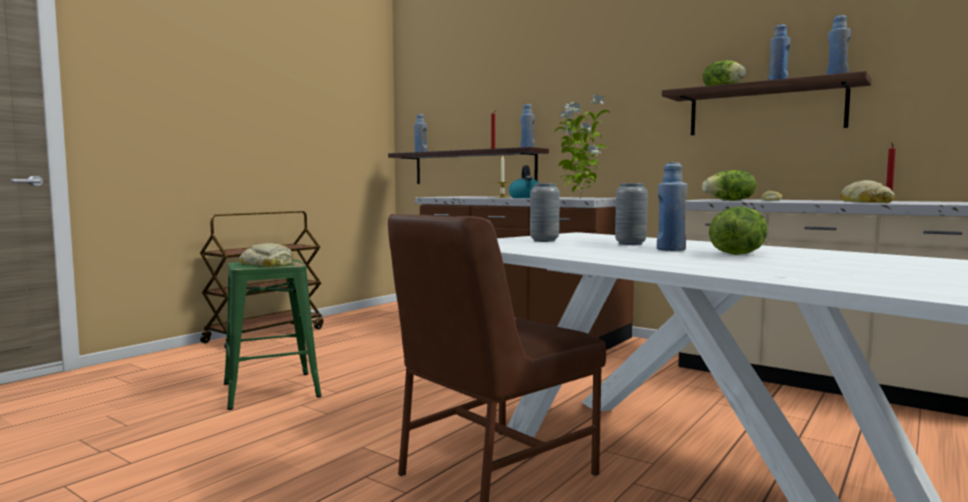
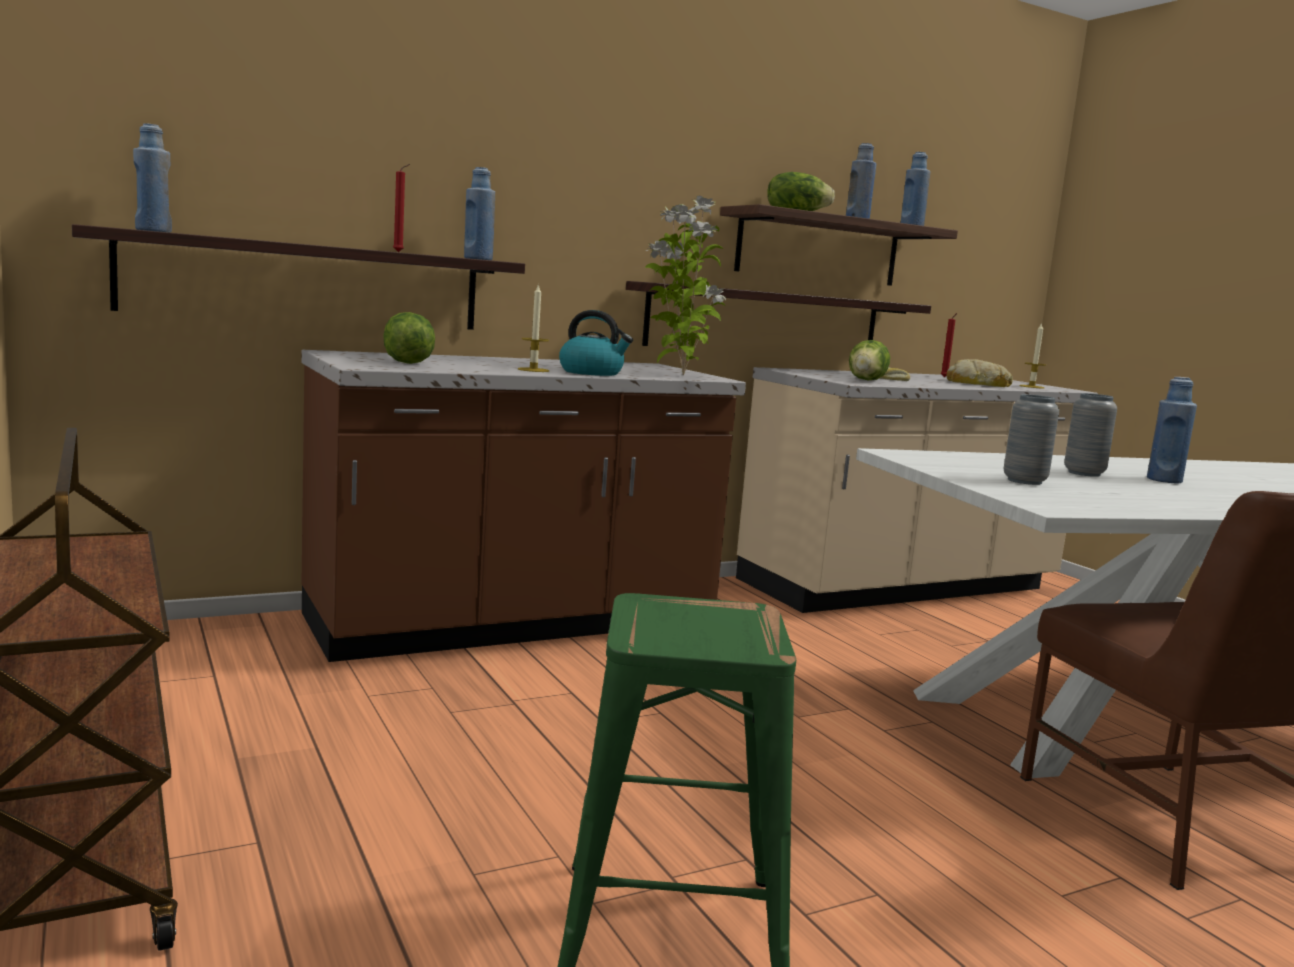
camera: 65 degrees left, 5 degrees up
bread [240,243,294,267] -> none
lettuce [709,206,767,255] -> lettuce moved to [383,312,435,364]
none -> shelf [626,281,931,346]
none -> candle [1019,322,1046,389]

